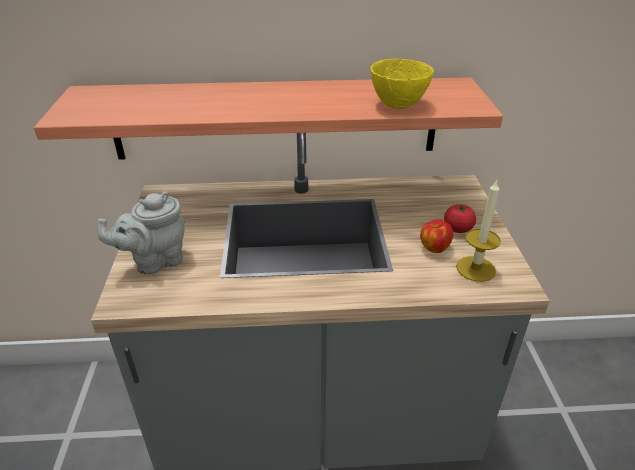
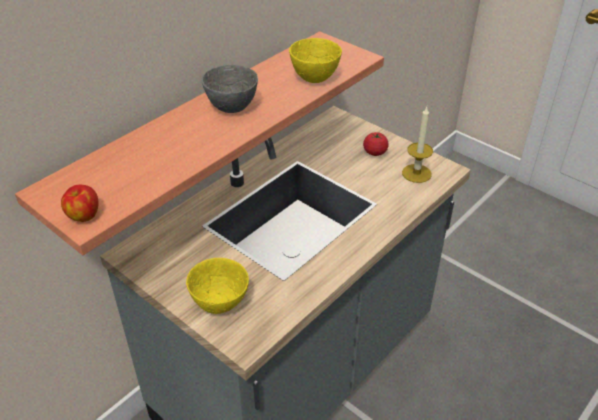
camera: 45 degrees left, 5 degrees up
grey teapot [97,192,185,275] -> yellow bowl [186,258,249,314]
apple [420,220,453,253] -> apple moved to [61,185,99,222]
none -> grey bowl [202,65,258,113]

